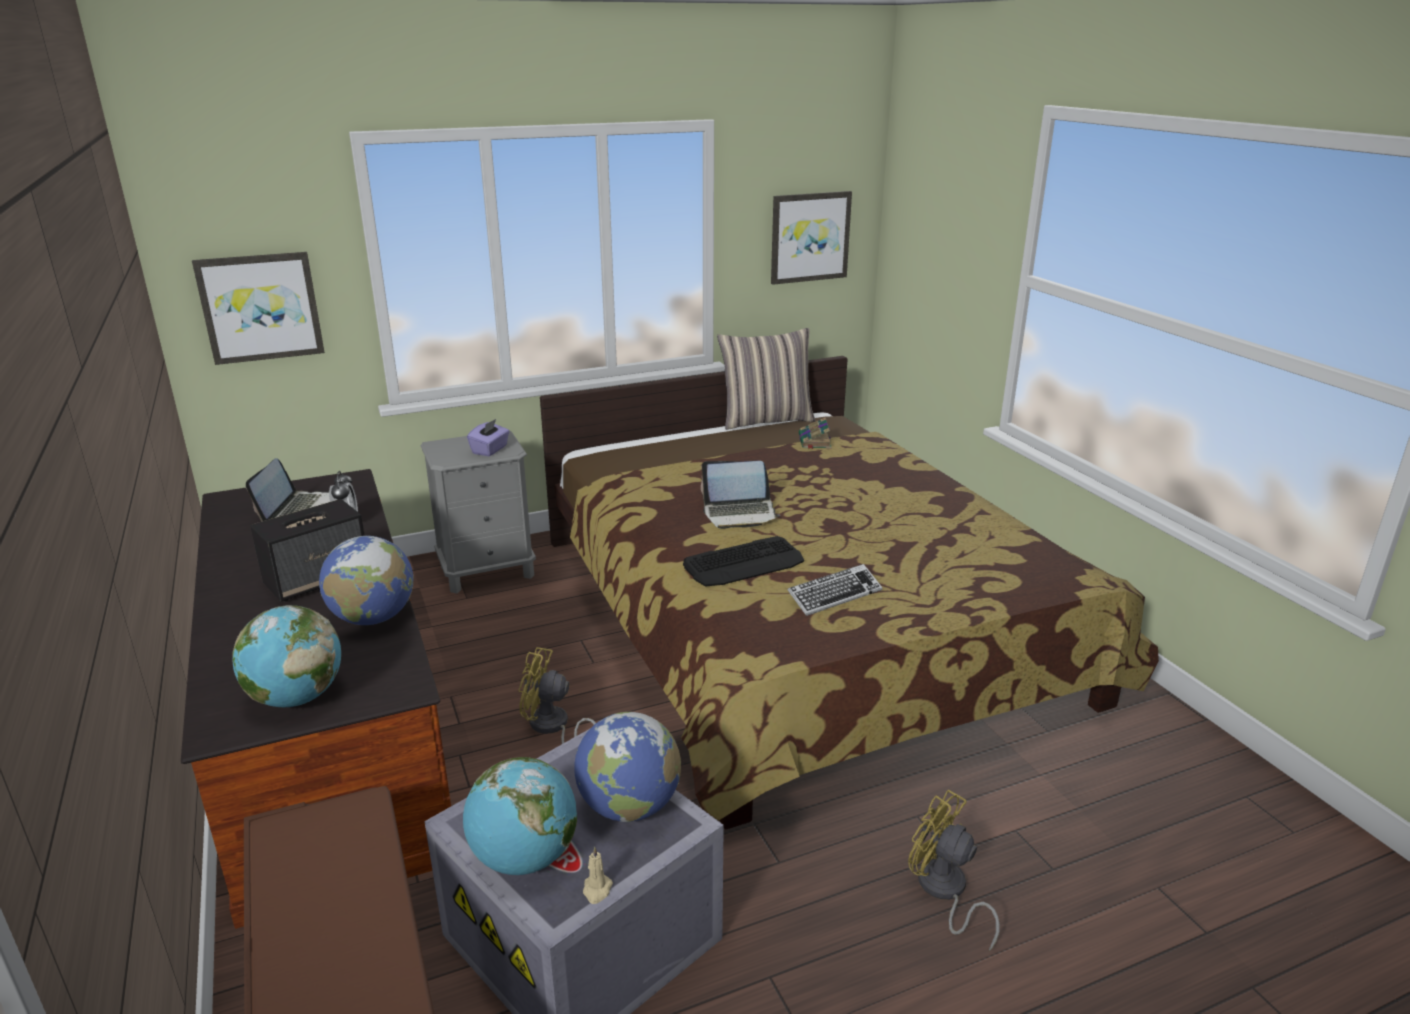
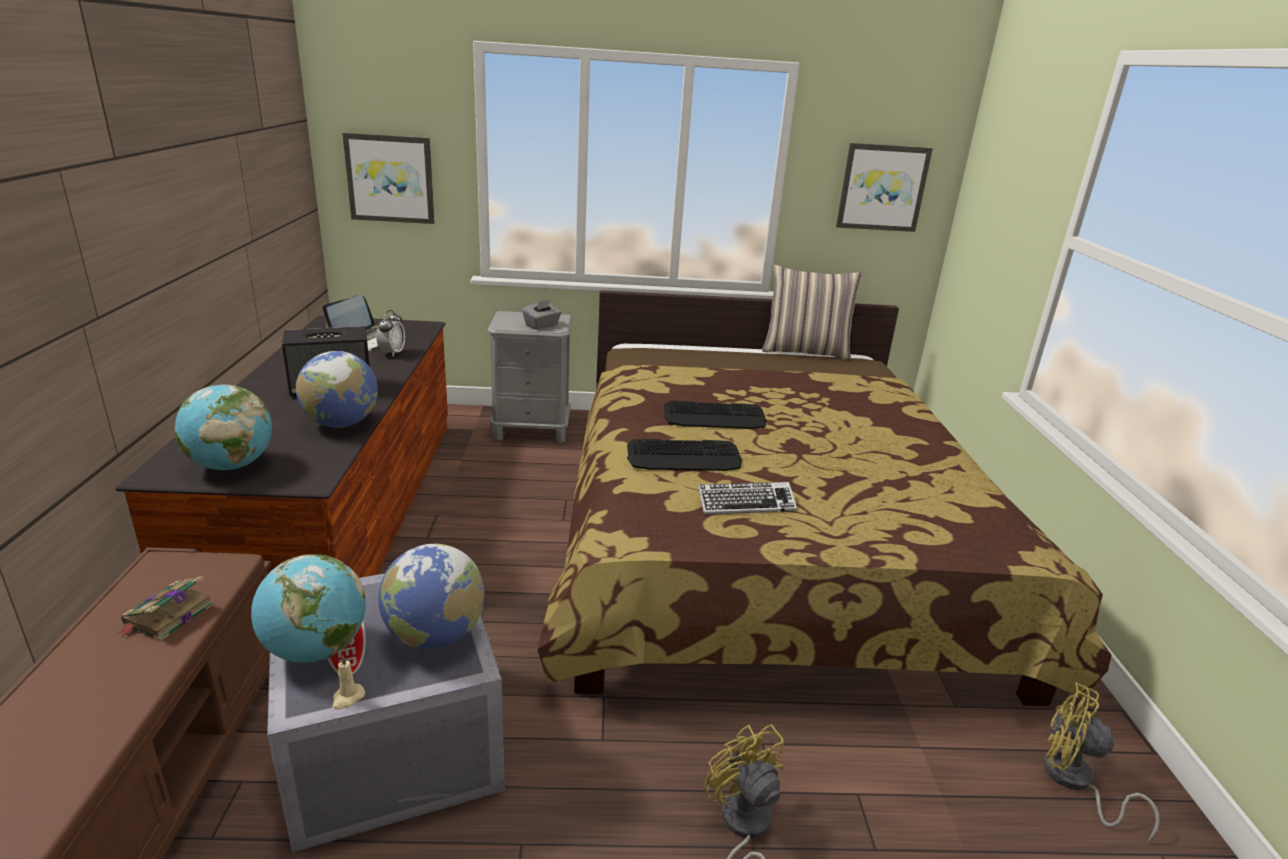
camera: 20 degrees right, 0 degrees up
purple tissue box [467,419,510,456] -> grey tissue box [522,300,561,330]
yellow fan [518,647,596,744] -> yellow fan moved to [1043,683,1160,841]
laptop [701,461,780,529] -> keyboard [664,401,767,429]
book [799,417,832,449] -> book moved to [118,576,214,640]

